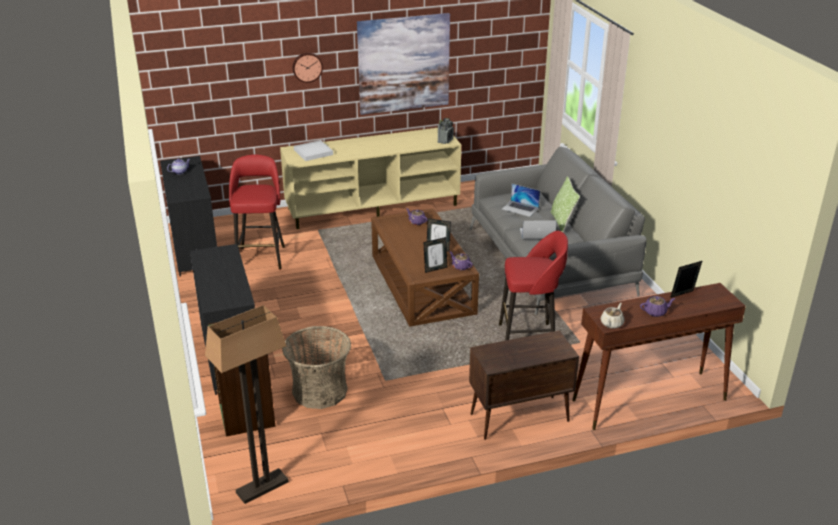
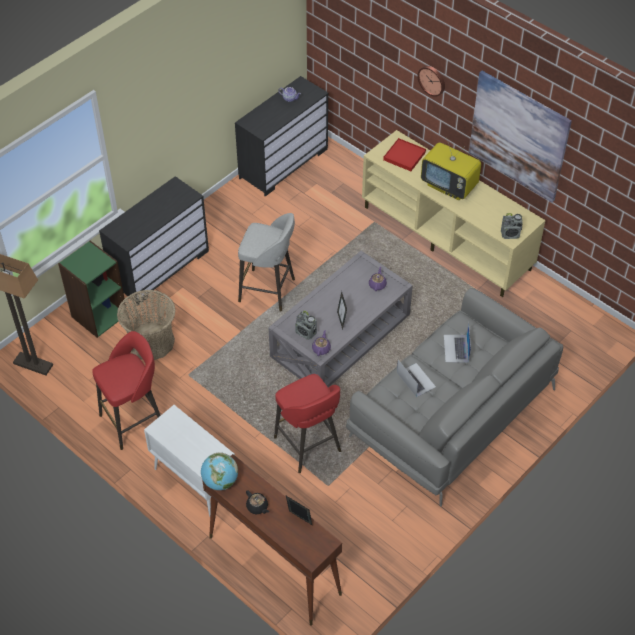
camera: 60 degrees right, 20 degrees up
red stool [229,154,285,270] -> red stool moved to [92,331,161,450]
white tray [294,140,333,161] -> red tray [383,138,426,171]
brown coffee table [371,208,479,327] -> grey coffee table [269,251,413,387]
picture frame [423,237,447,273] -> radio [295,311,317,340]
brown cabinet [469,330,579,440] -> white cabinet [144,405,235,517]
pillow [551,176,580,232] -> none
beige teapot [601,303,625,329] -> globe [201,452,238,490]
purple teapot [640,296,676,317] -> black teapot [246,490,269,514]
none -> grey stool [238,213,295,312]
none -> television [421,138,481,200]

